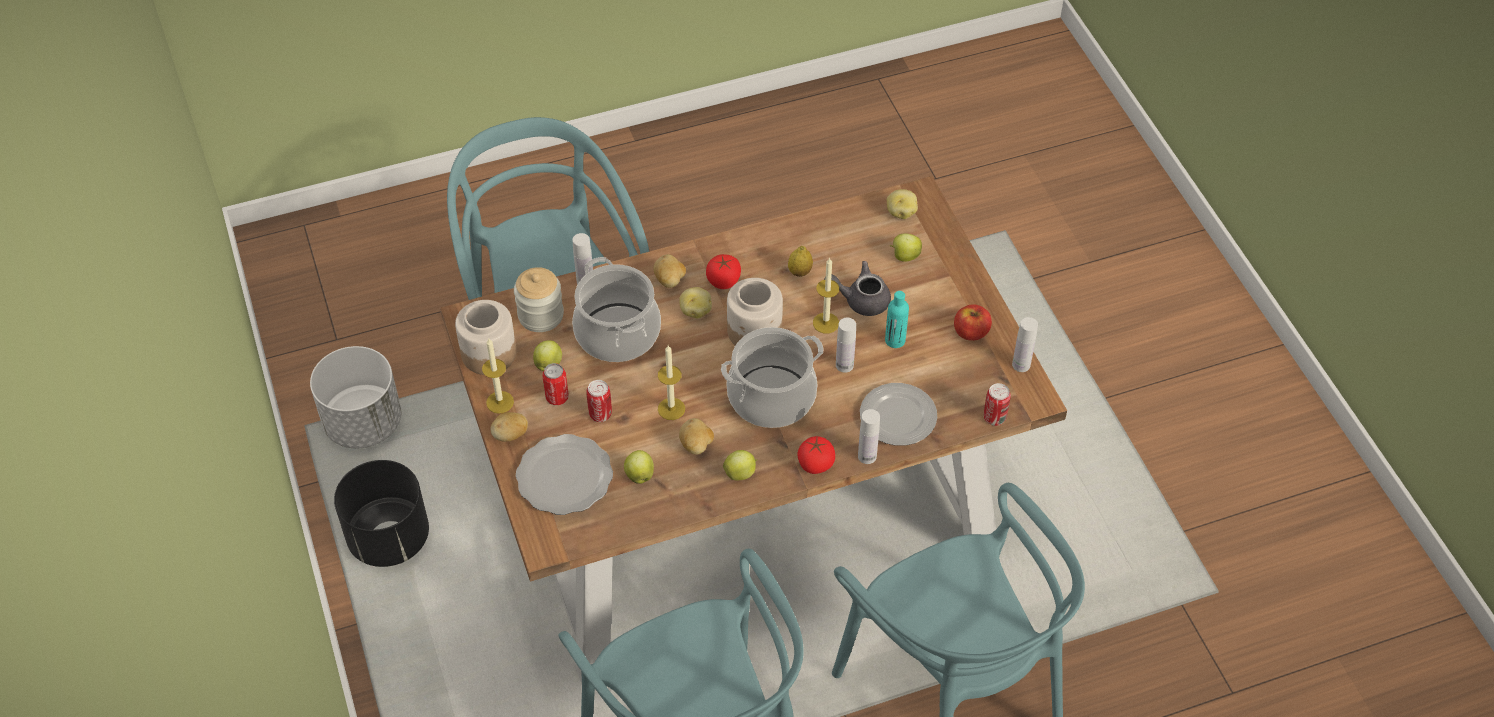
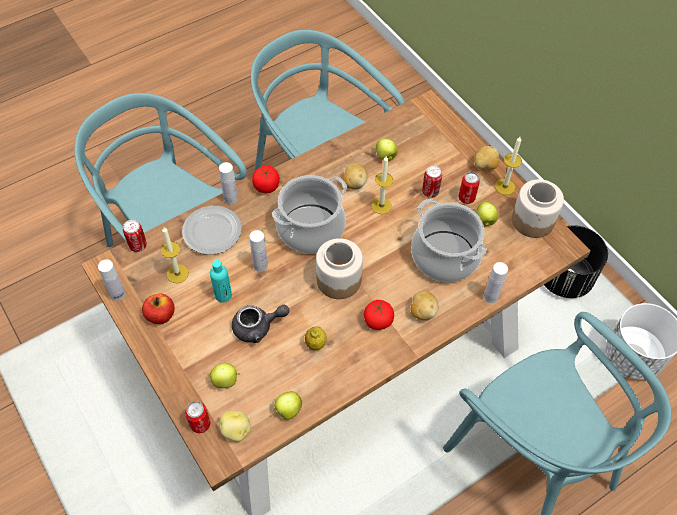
camera: 165 degrees right, 5 degrees up
jar [514,267,564,332] -> none
plate [516,434,613,515] -> none
potato [679,287,712,319] -> none
apple [723,450,757,480] -> apple moved to [274,391,302,420]
candle [813,257,839,334] -> candle moved to [161,227,189,283]
none -> can [185,401,211,433]

